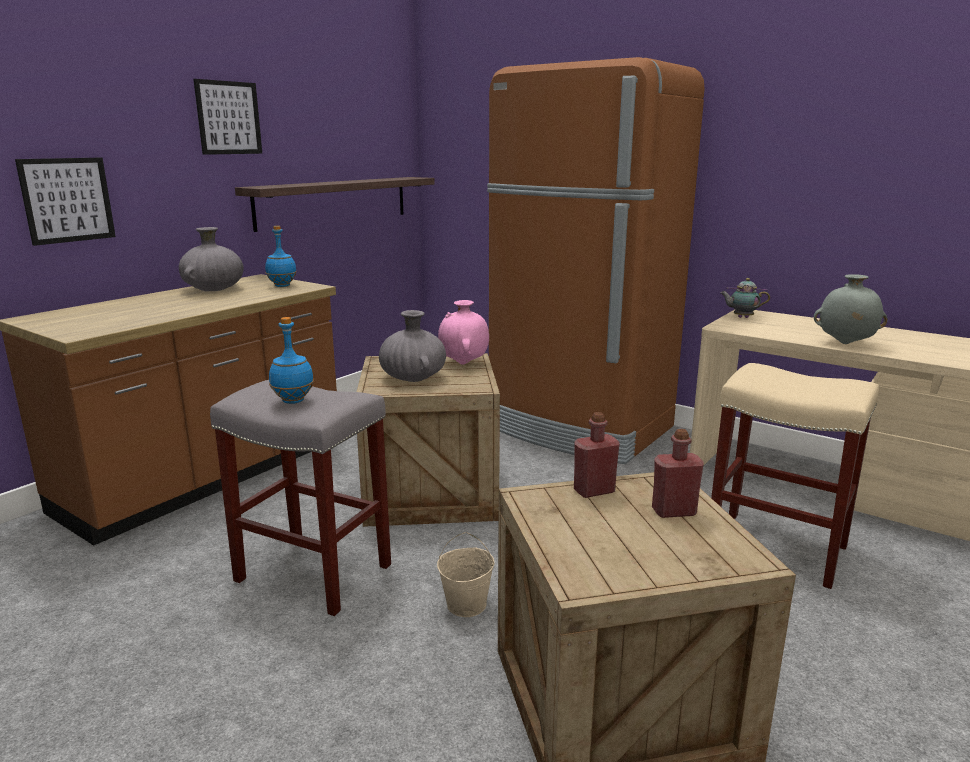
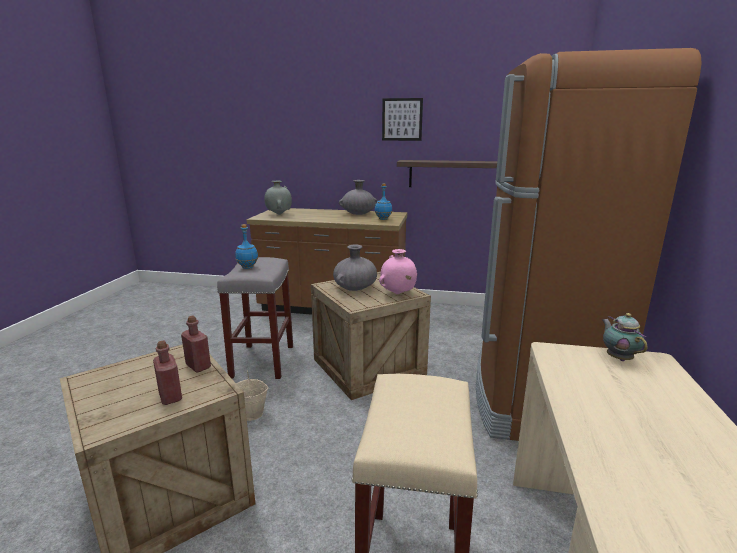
camera: 65 degrees right, 0 degrees up
picture [15,158,116,246] -> none
grey vase [814,274,888,344] -> grey vase moved to [264,181,292,215]

